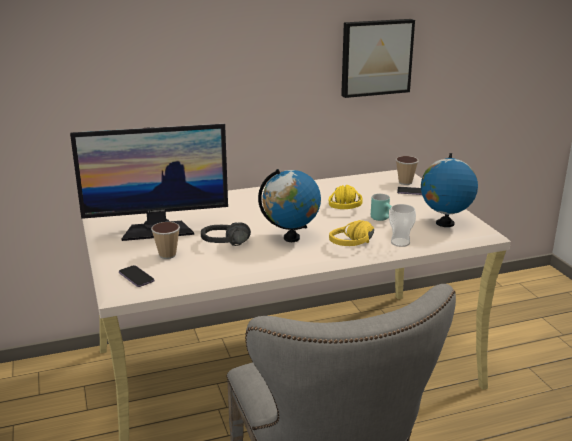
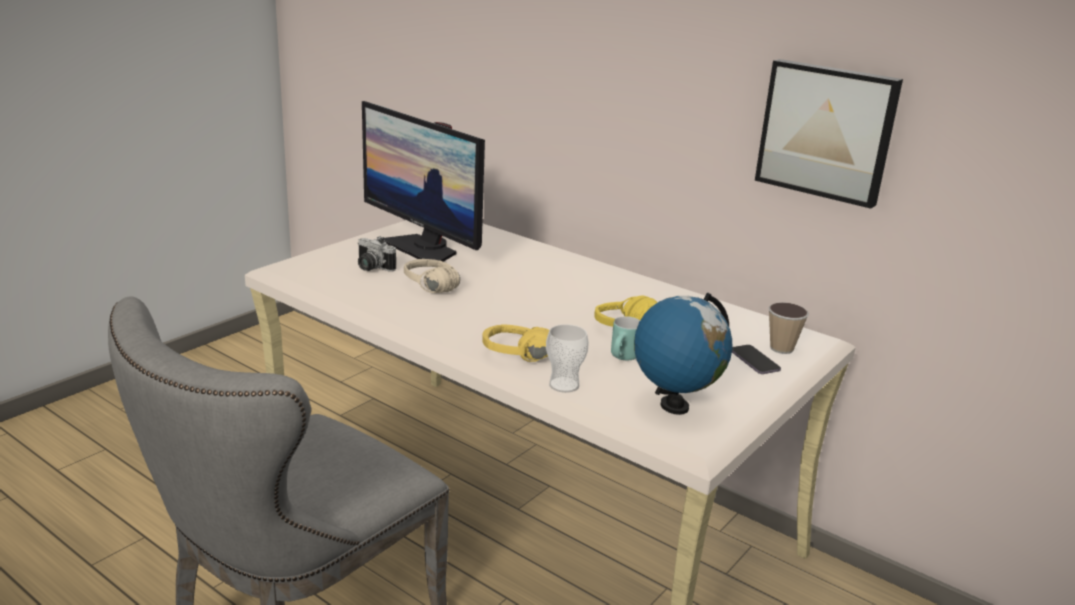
camera: 55 degrees right, 0 degrees up
phone [119,265,154,287] -> none
cup [151,222,180,259] -> camera [357,236,396,272]
black headphones [201,222,251,246] -> beige headphones [404,259,460,293]
globe [258,169,321,242] -> none

